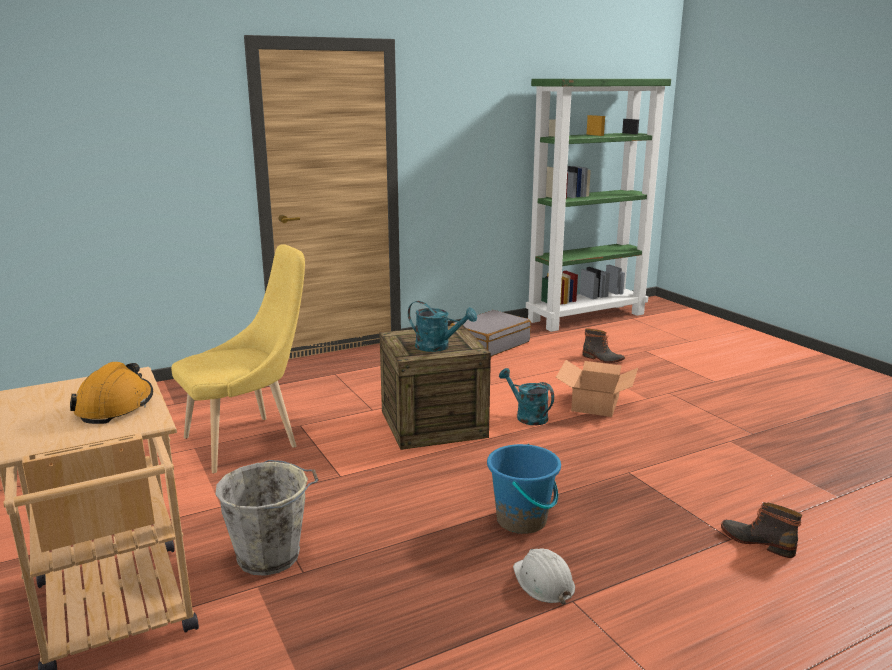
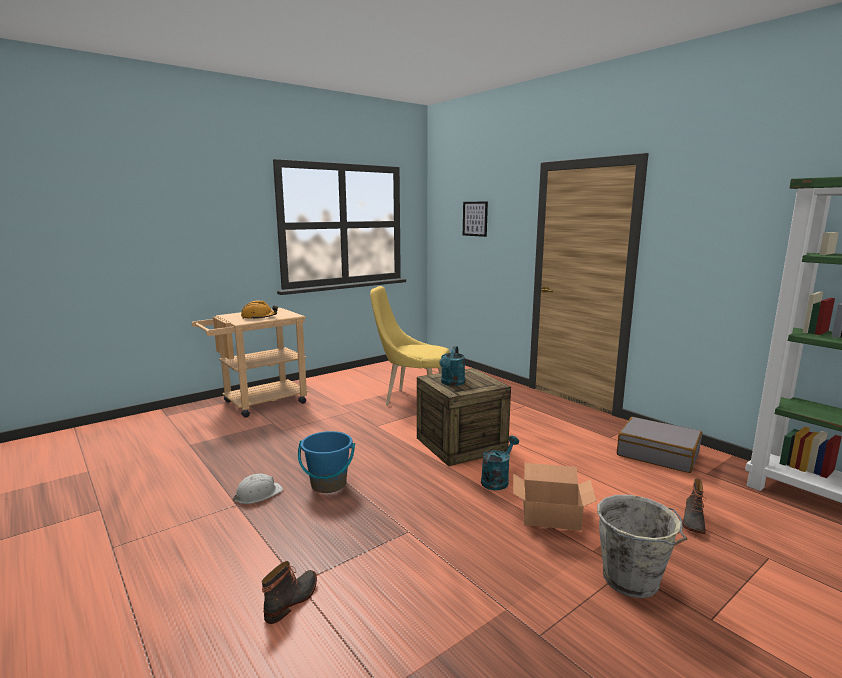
camera: 80 degrees right, 5 degrees down
yellow chair [171,244,305,473] -> yellow chair turned 150 degrees clockwise [370,286,449,406]
grey bucket [215,460,319,576] -> grey bucket moved to [597,495,687,598]
none -> picture [463,201,488,237]

